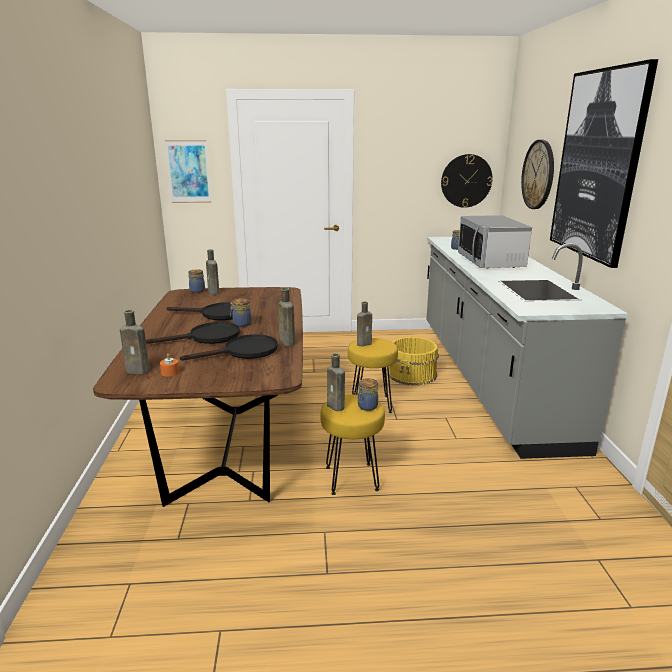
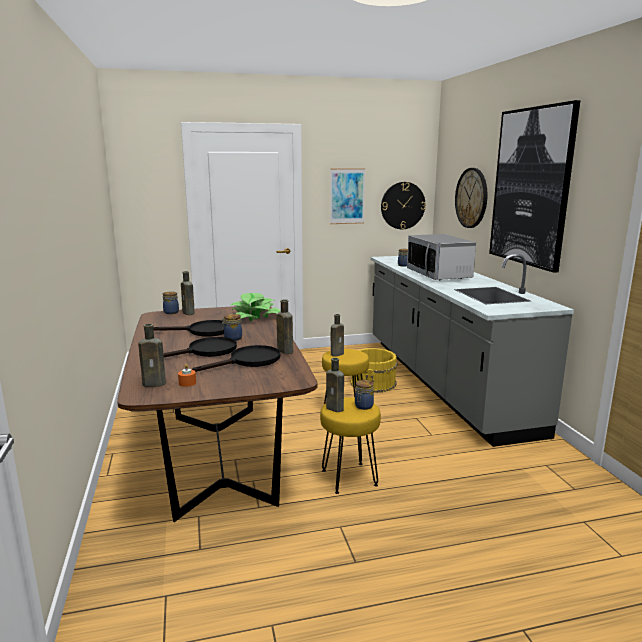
camera: 10 degrees left, 5 degrees down
picture [165,140,211,203] -> picture moved to [330,168,365,224]
none -> potted plant [230,293,281,321]

